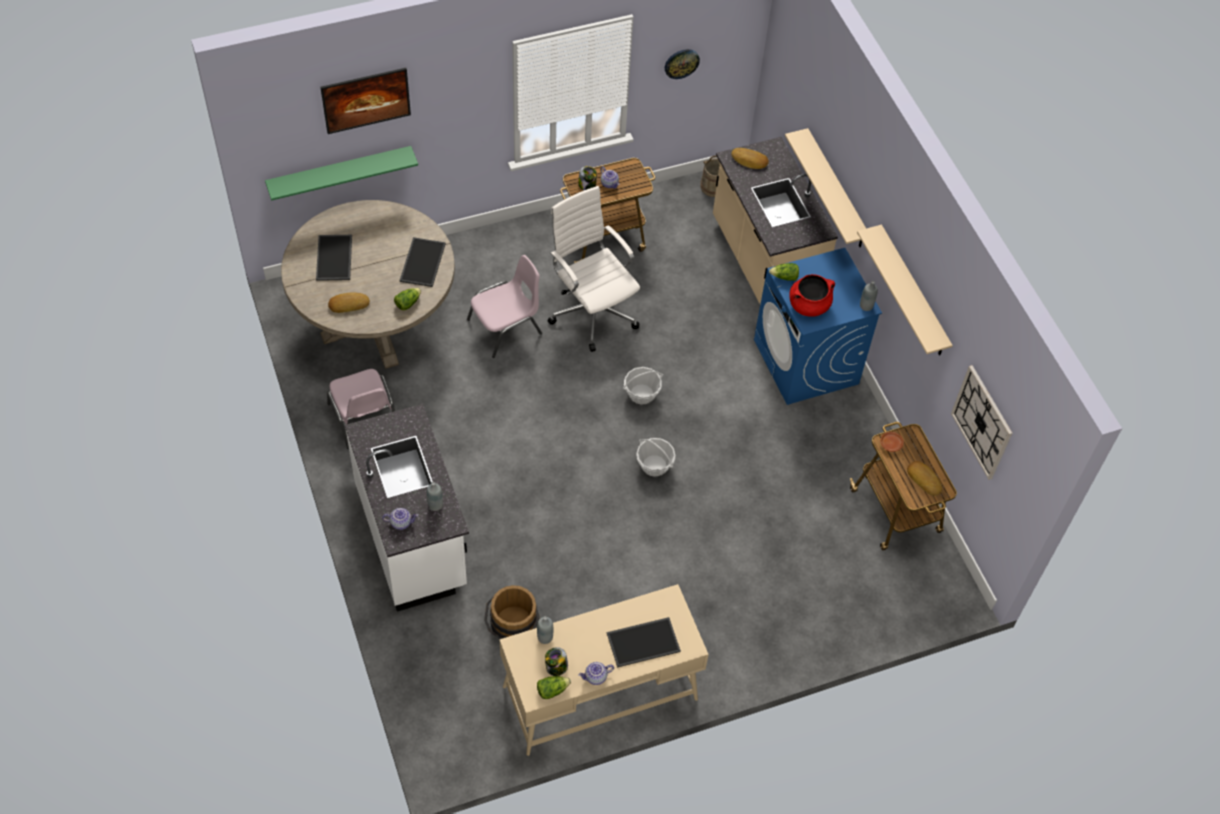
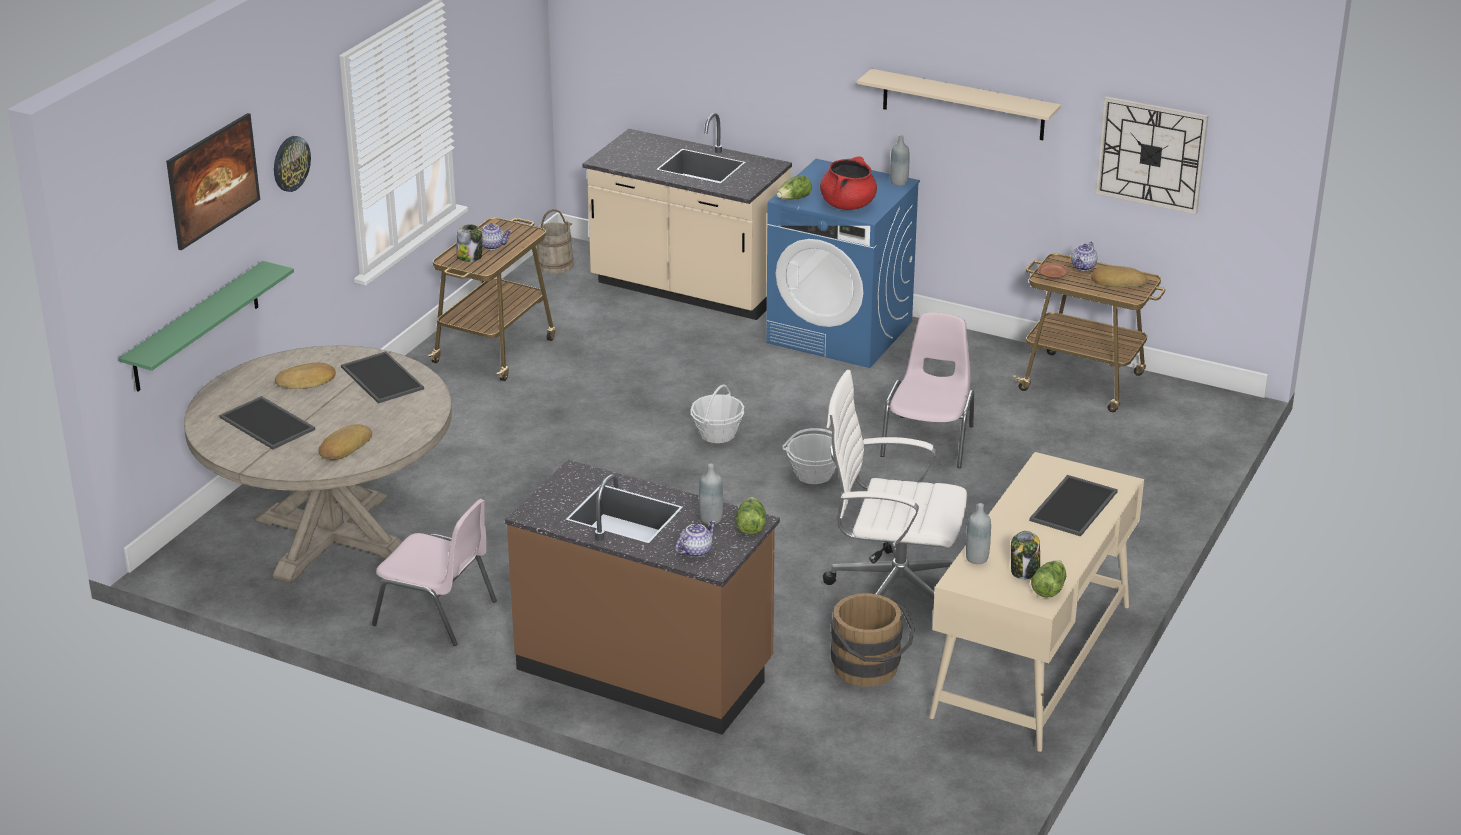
camera: 40 degrees left, 25 degrees down
white counter [345,404,469,612] -> brown counter [505,460,780,735]
lettuce [394,288,421,310] -> lettuce moved to [736,497,766,535]
pink chair [467,255,542,358] -> pink chair moved to [880,312,974,468]
white office chair [548,186,640,352] -> white office chair moved to [823,370,967,600]
teapot [578,662,614,685] -> teapot moved to [1071,242,1098,271]
wall clock [665,49,700,79] -> wall clock moved to [274,136,311,192]
bread [731,148,769,169] -> bread moved to [275,363,336,389]
beige shelf [785,128,866,247] -> none

